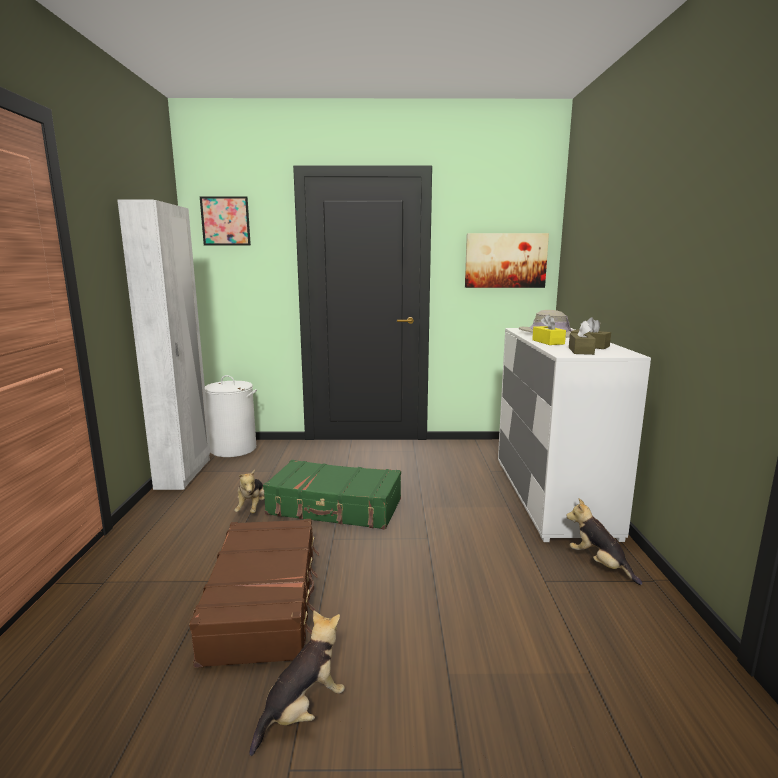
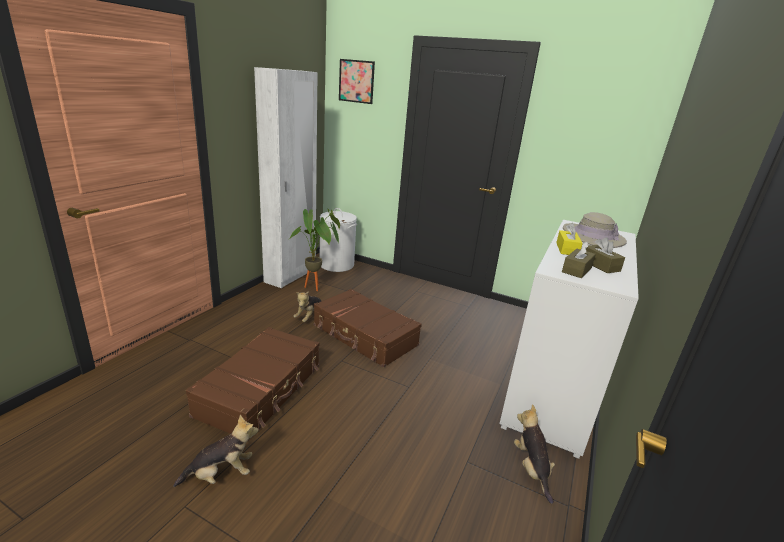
camera: 25 degrees right, 10 degrees up
green suitcase [263,460,401,529] -> brown suitcase [314,289,422,368]
picture [465,233,549,288] -> none
none -> potted plant [289,209,340,291]

